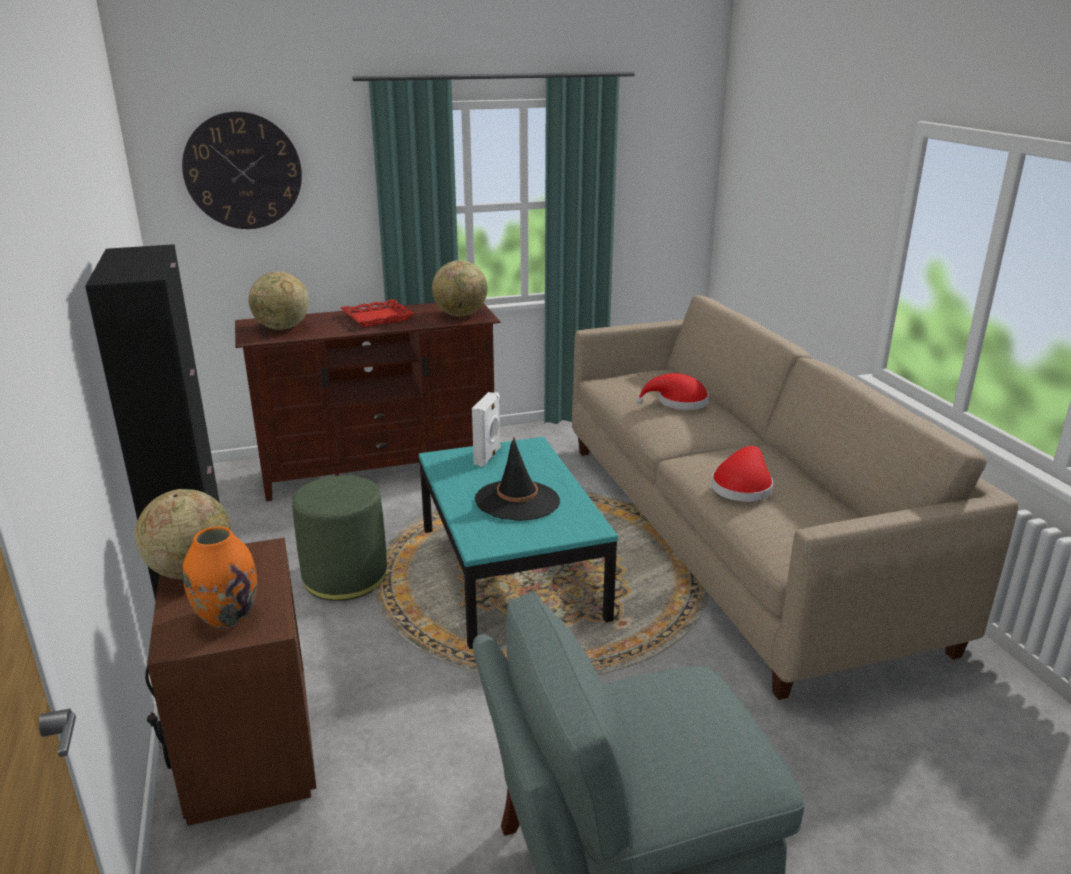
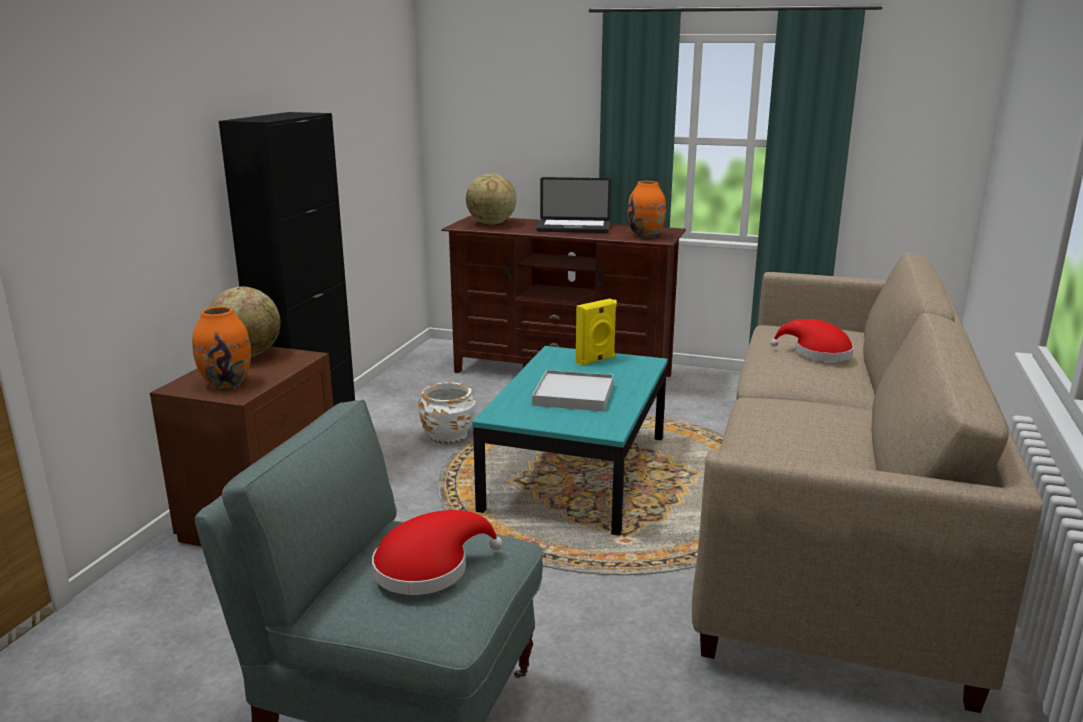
camera: 35 degrees right, 5 degrees down
wall clock [182,112,302,229] -> none
green ottoman [292,475,387,601] -> white planter [418,382,476,444]
red tray [341,299,415,327] -> laptop [536,177,611,233]
globe [432,260,488,316] -> orange vase [628,181,666,238]
white speaker [472,392,501,467] -> yellow speaker [576,298,617,366]
black hat [475,437,560,521] -> white tray [532,370,614,411]
red hat [711,446,773,502] -> red hat moved to [372,510,503,595]

